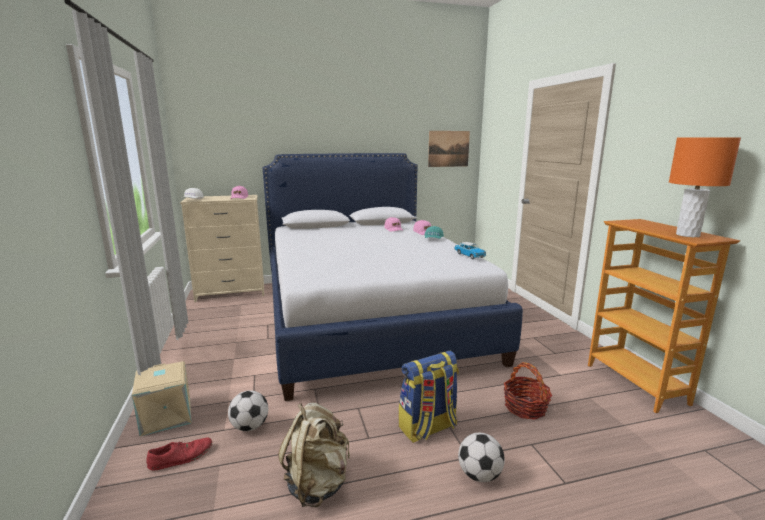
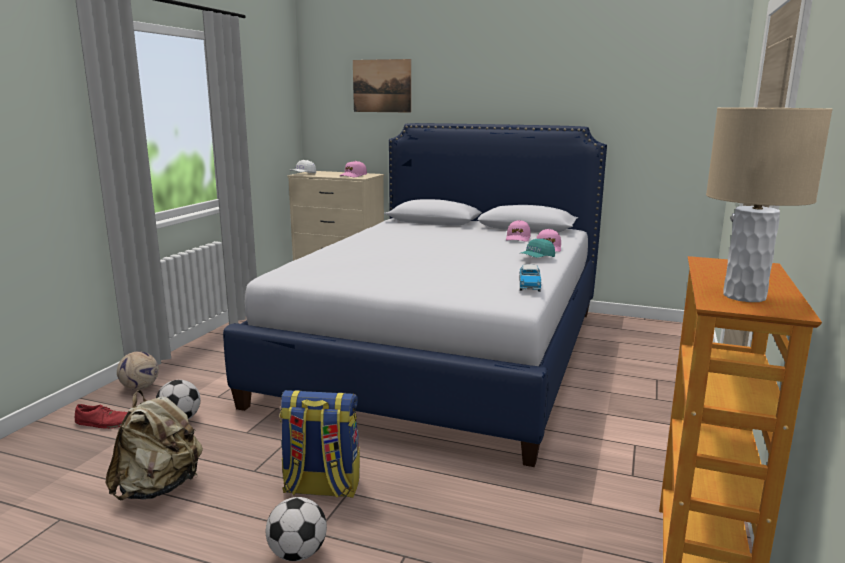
camera: 35 degrees right, 0 degrees up
beige storage box [132,361,192,436] -> football [117,351,159,390]
picture [428,131,470,167] -> picture moved to [353,59,411,113]
basket [504,362,552,420] -> none
orange table lamp [669,138,741,237] -> beige table lamp [706,107,833,302]

